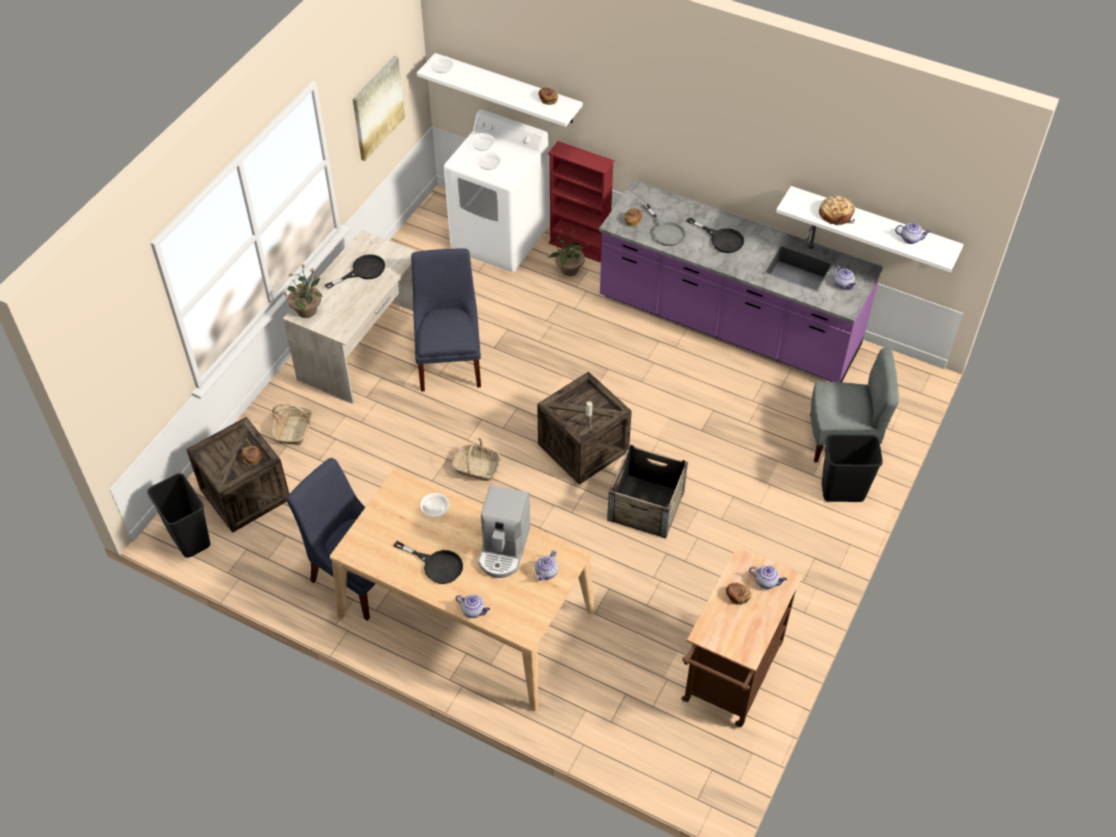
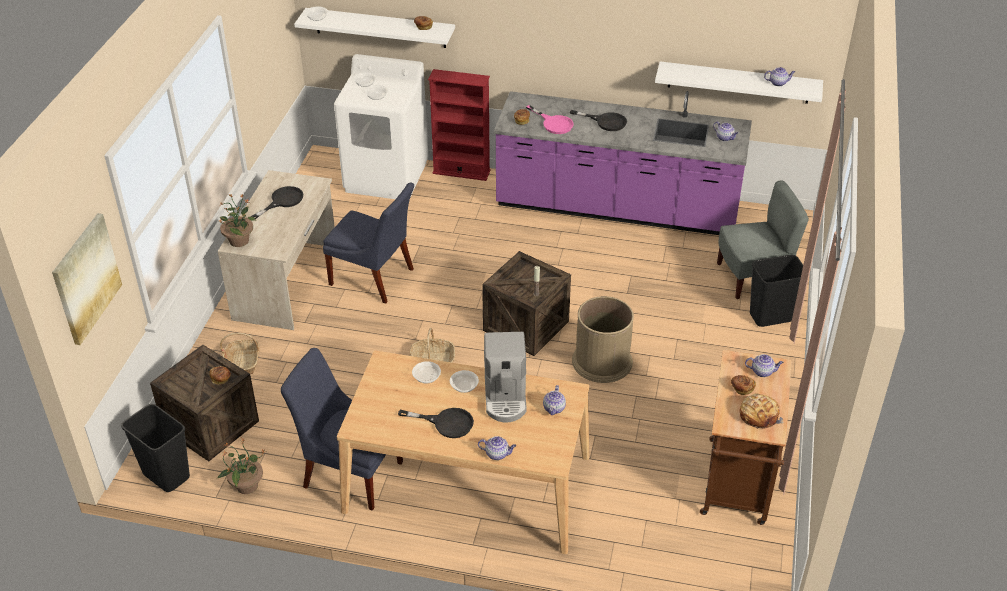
camera: 15 degrees left, 10 degrees down
picture [353,56,405,161] -> picture moved to [52,213,122,345]
blue chair [411,248,481,392] -> blue chair turned 135 degrees clockwise [323,183,414,303]
potted plant [548,229,590,276] -> potted plant moved to [217,438,266,494]
crate [607,445,688,538] -> brown trash can [572,296,634,383]
grey frying pan [643,203,686,246] -> pink frying pan [526,105,574,134]
bread [819,195,855,225] -> bread moved to [740,393,784,429]
none -> bowl [450,370,479,393]

